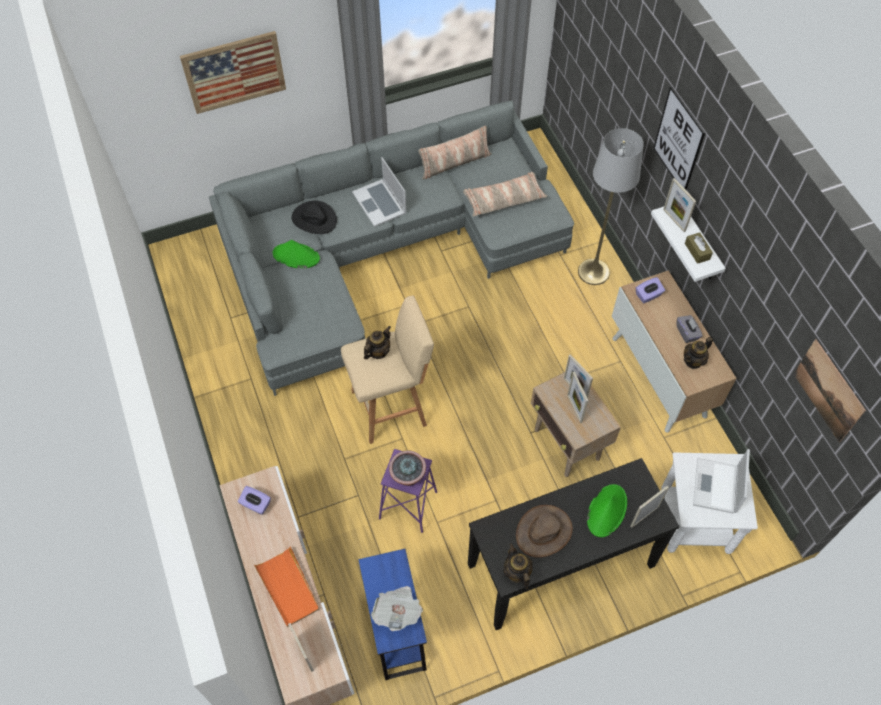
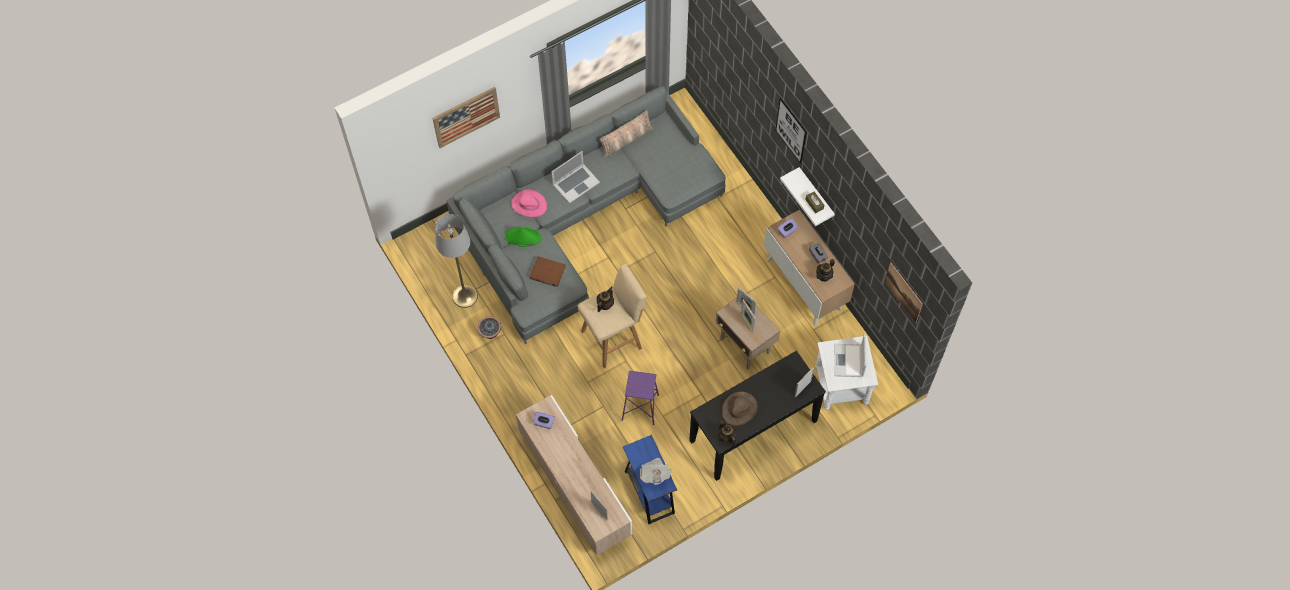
camera: 10 degrees left, 5 degrees up
orange tray [254,546,319,627] -> none
black hat [291,201,337,234] -> pink hat [511,190,547,217]
laptop [352,157,406,227] -> laptop turned 90 degrees counterclockwise [552,151,600,204]
potted plant [389,450,426,486] -> potted plant moved to [477,316,501,339]
pillow [463,172,547,216] -> none
grey floor lamp [578,128,644,285] -> grey floor lamp moved to [435,214,478,308]
green hat [587,484,627,537] -> none
picture frame [663,178,696,232] -> none
none -> brown book [530,256,566,287]

